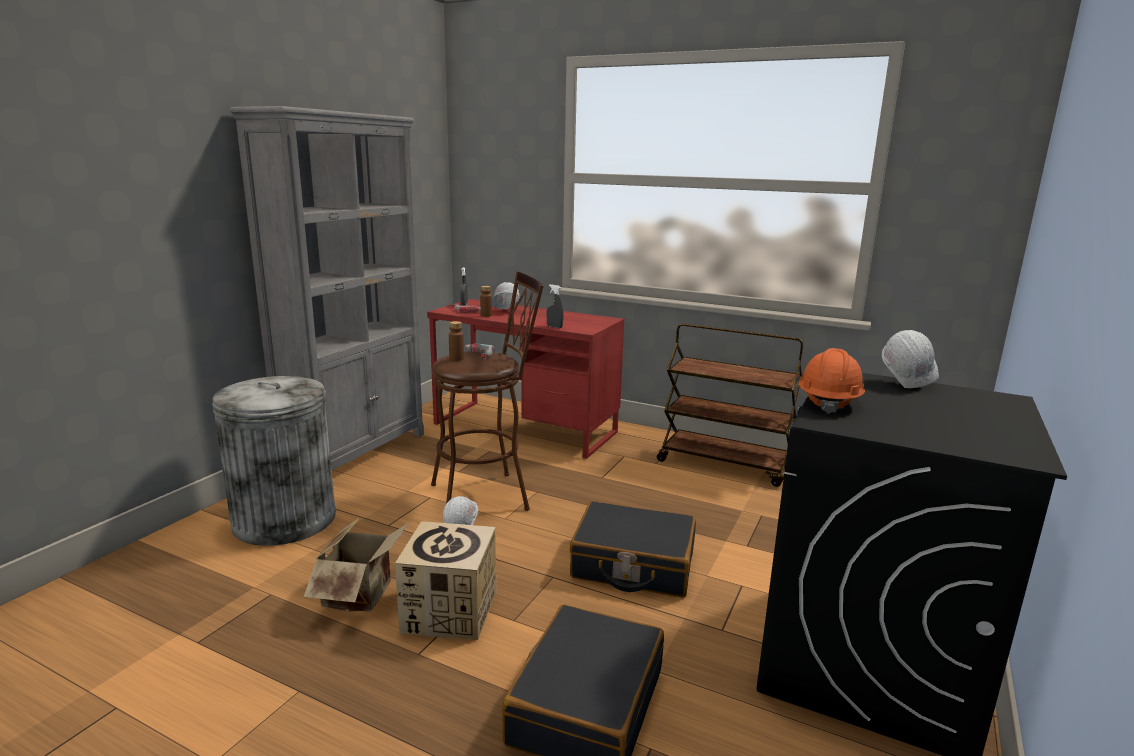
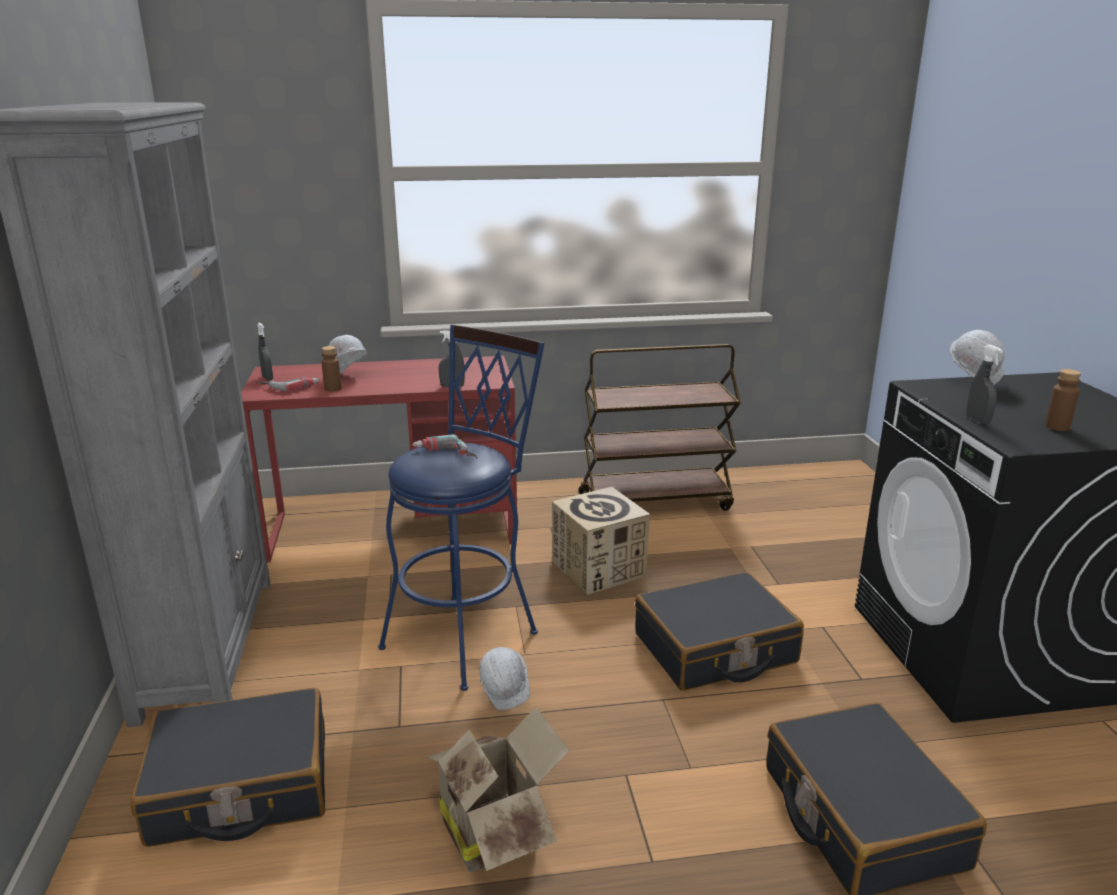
camera: 35 degrees left, 5 degrees up
grey trash can [212,376,336,546] -> black suitcase [131,688,325,847]
cardboard box [395,521,496,640] -> cardboard box moved to [552,487,650,595]
brown stool [431,271,543,511] -> blue stool [378,325,544,691]
brown bottle [449,321,464,361] -> brown bottle moved to [1045,369,1081,431]
orange hard hat [799,348,865,414] -> grey spray bottle [966,344,1003,425]

